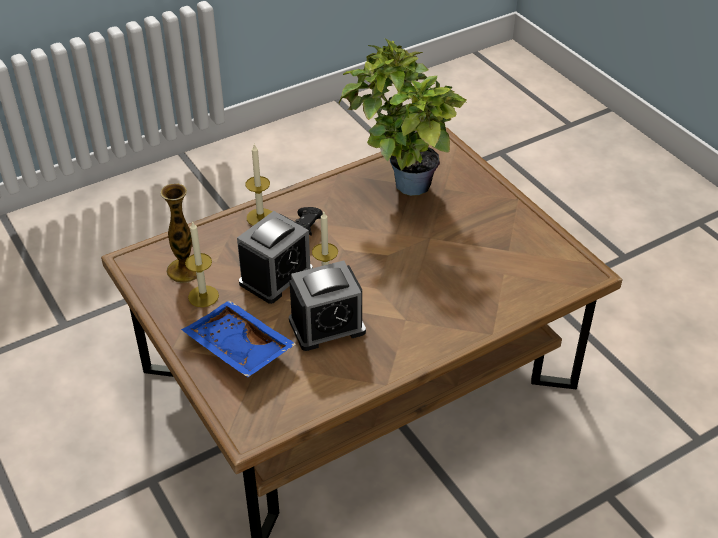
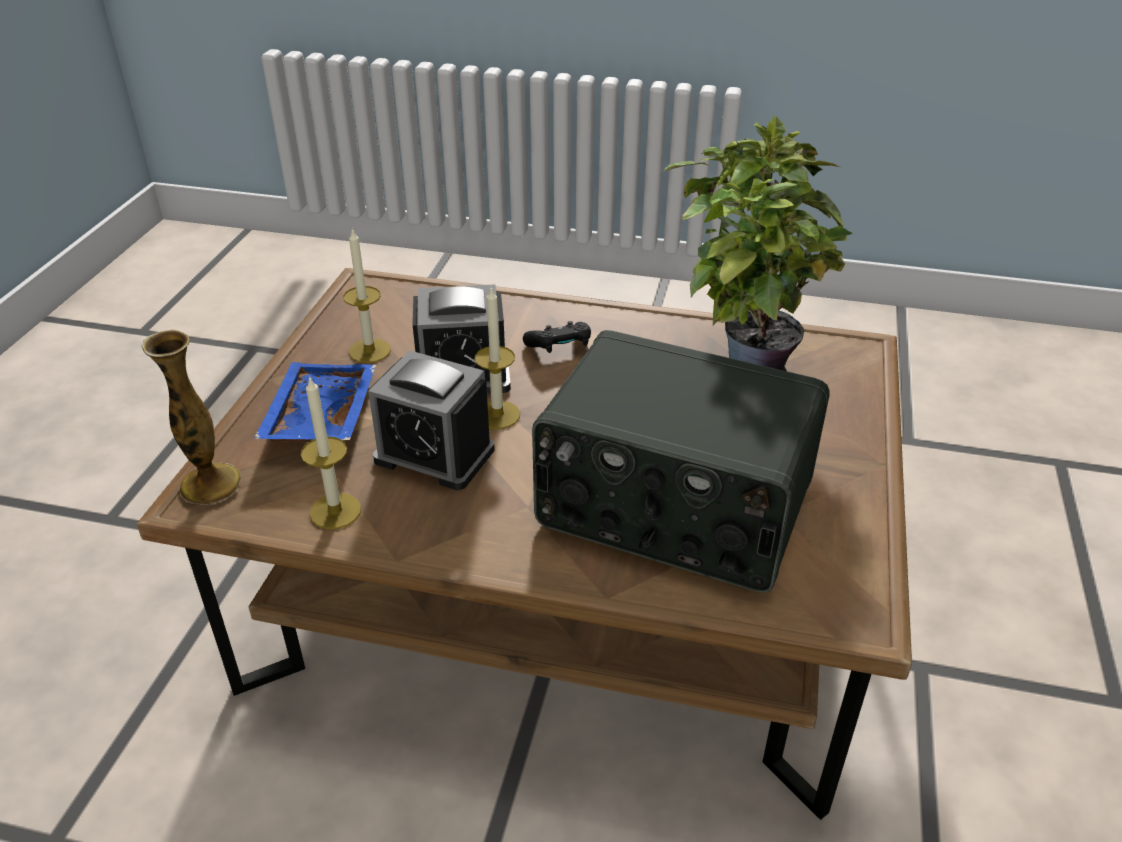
camera: 45 degrees right, 5 degrees down
vase [160,184,197,283] -> vase moved to [141,330,241,505]
candle [246,144,272,226] -> candle moved to [301,376,361,529]
none -> radio [532,330,830,593]

